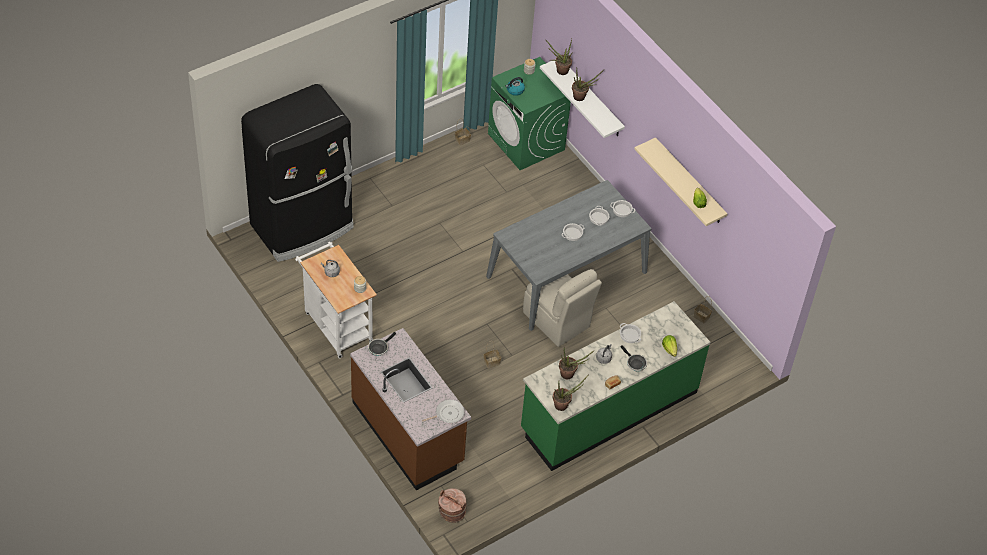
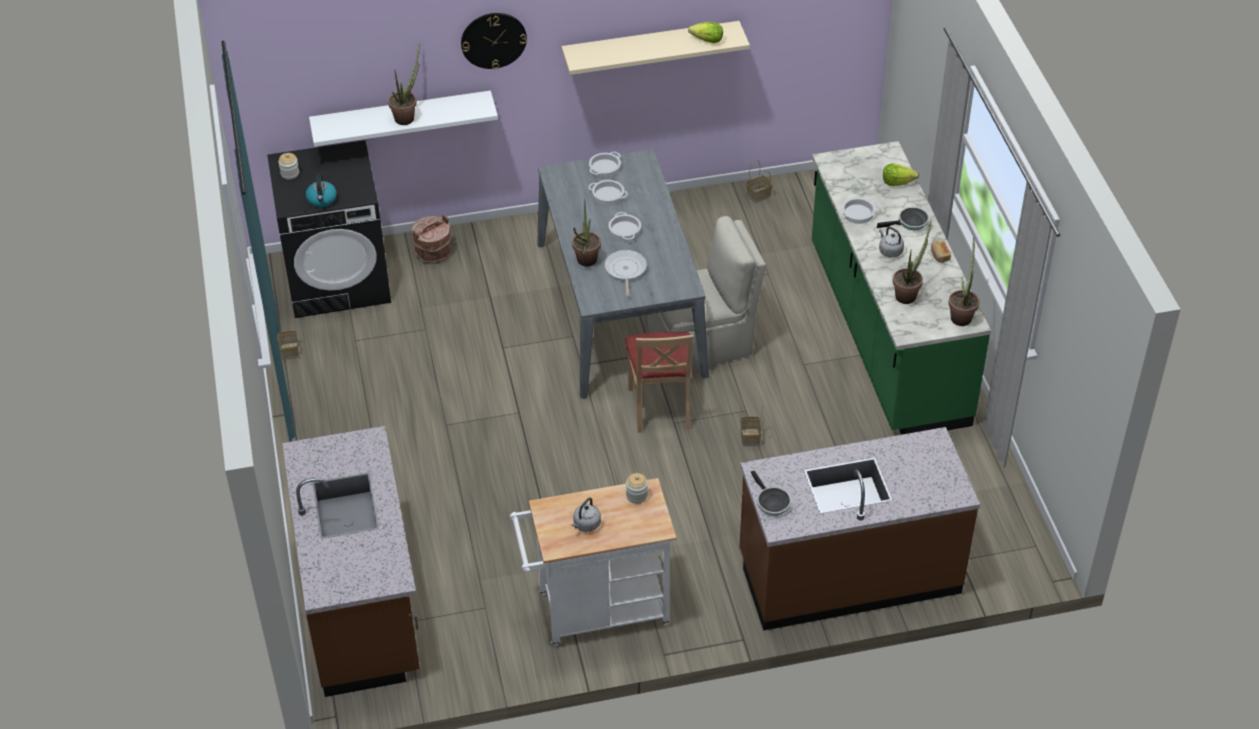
camera: 65 degrees left, 5 degrees down
black fridge [241,84,354,262] -> brown counter [282,426,420,697]
frying pan [422,399,465,423] -> frying pan moved to [604,250,647,298]
brown bucket [438,488,467,523] -> brown bucket moved to [412,215,452,264]
green washing machine [488,57,571,170] -> black washing machine [267,140,391,318]
potted plant [545,39,573,75] -> potted plant moved to [572,198,601,266]
none -> wall clock [461,13,527,70]
none -> beige chair [625,332,694,433]

